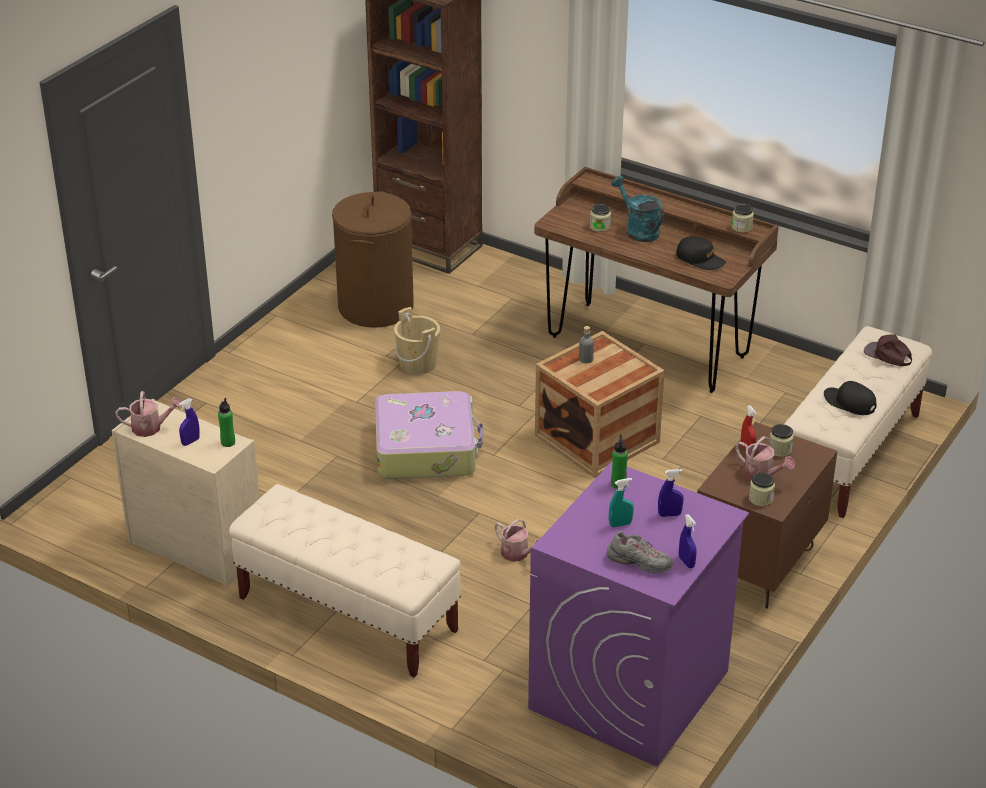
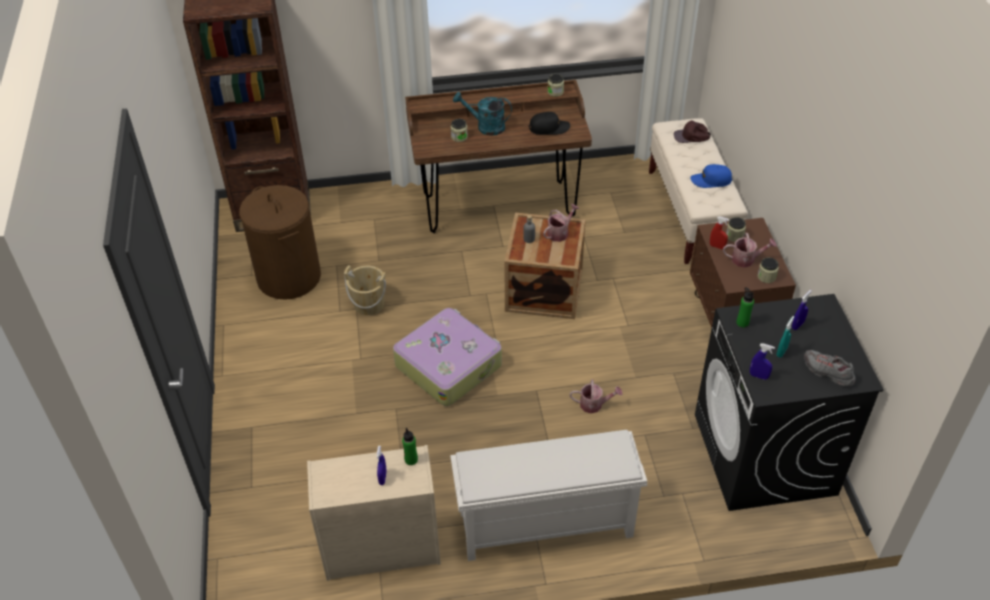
camera: 40 degrees left, 10 degrees up
watering can [115,391,182,437] -> watering can moved to [543,204,579,242]
beige bench [229,484,461,678] -> white shoe rack [450,430,647,561]
purple washing machine [528,461,749,767] -> black washing machine [695,294,884,511]
grey shoe [607,531,674,573] -> grey shoe turned 120 degrees counterclockwise [804,350,856,387]
blue spray bottle [679,514,697,568] -> blue spray bottle moved to [750,343,775,380]
black cap [824,381,876,415] -> blue cap [690,164,732,188]

